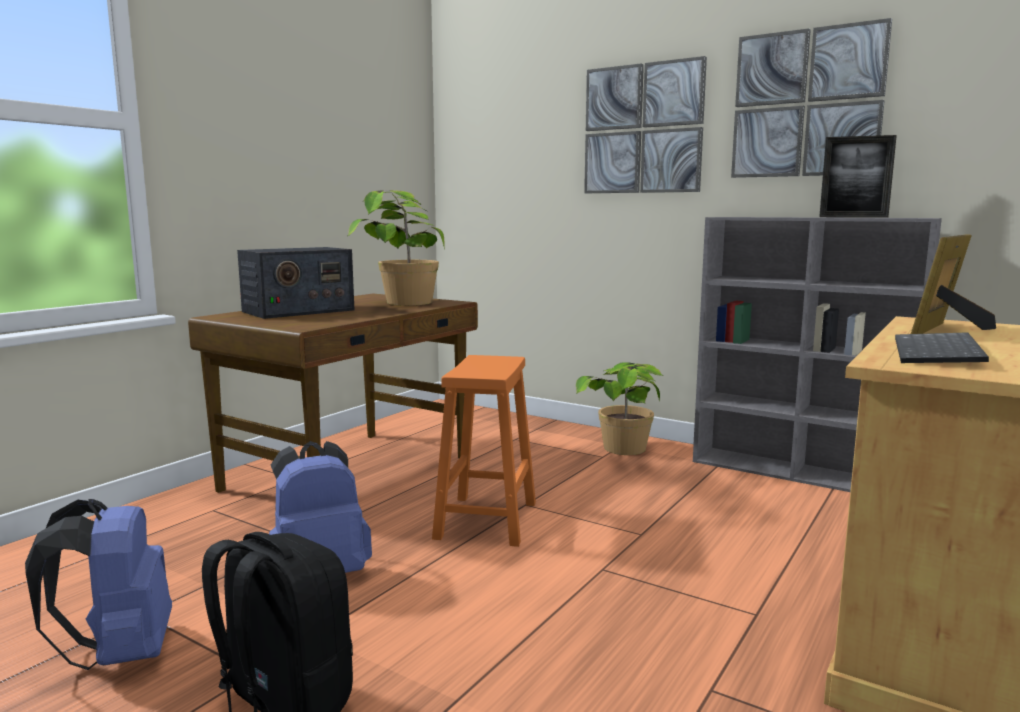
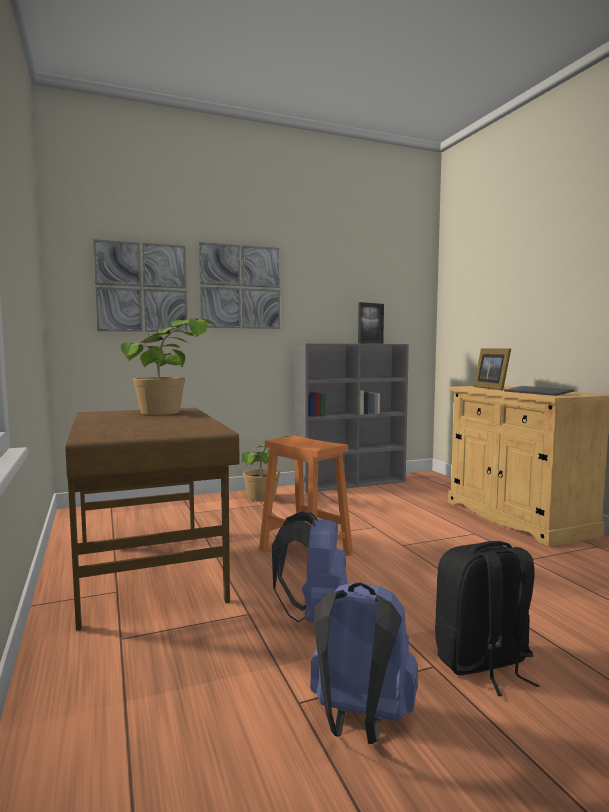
camera: 55 degrees left, 5 degrees down
radio [237,247,354,319] -> none
picture [731,18,892,178] -> picture moved to [93,239,188,332]

